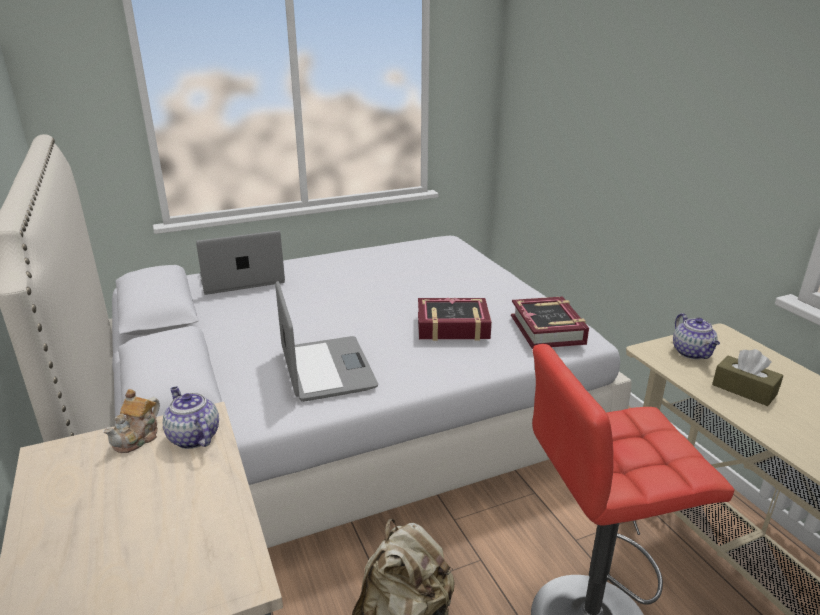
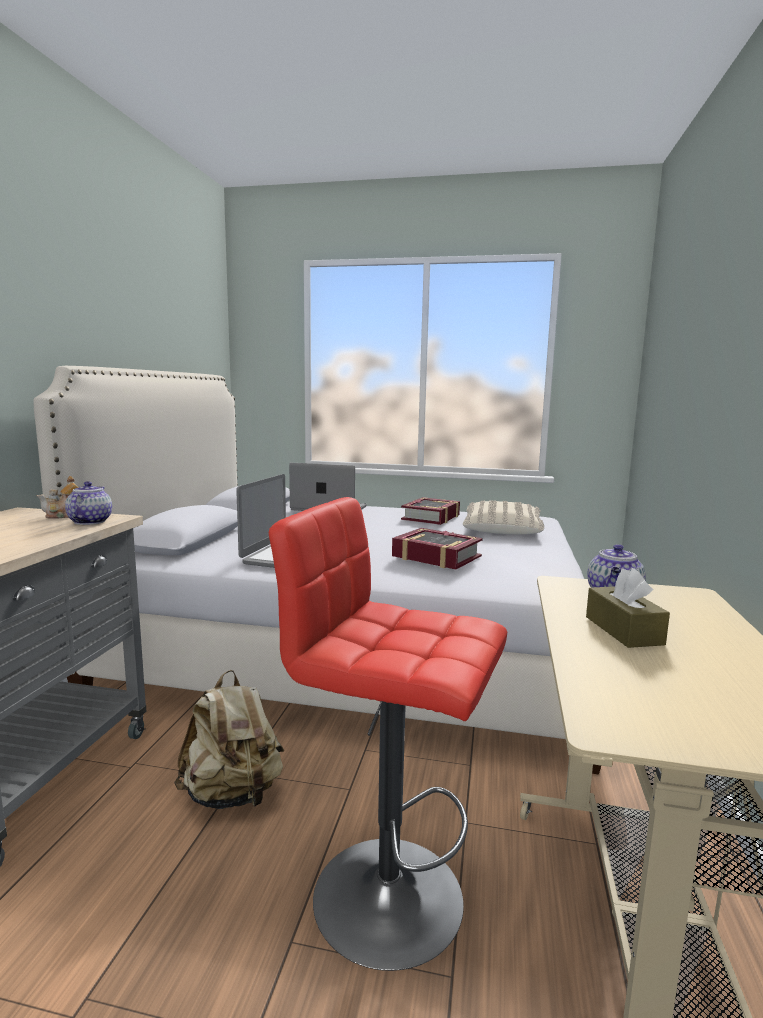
camera: 35 degrees right, 15 degrees down
book [511,296,589,349] -> book moved to [401,497,460,525]
none -> beige pillow [463,500,544,534]

